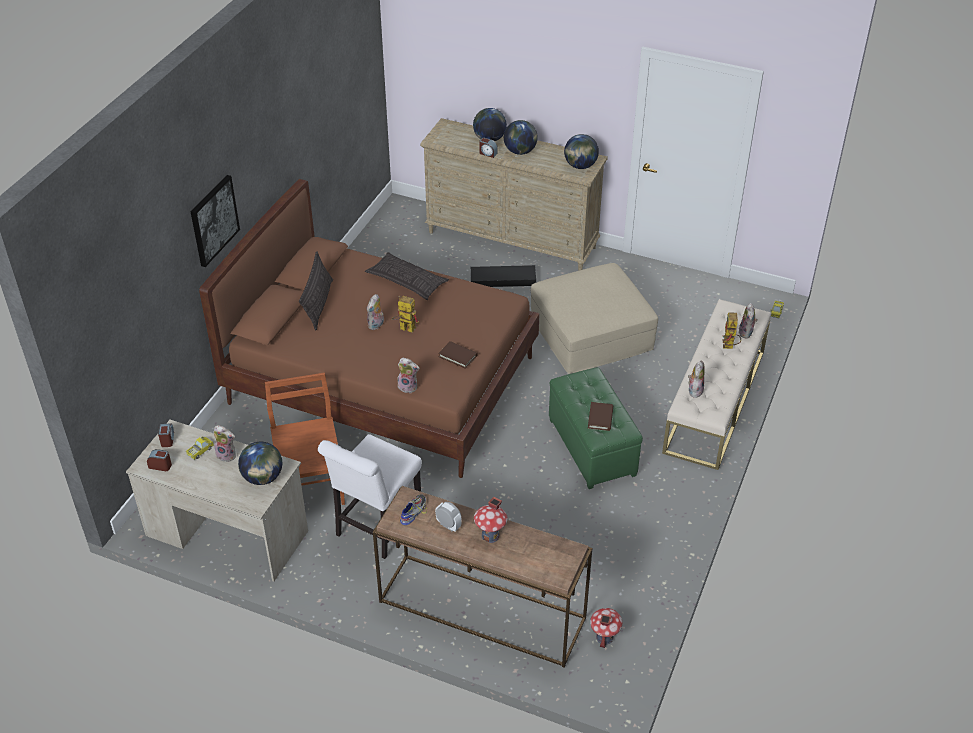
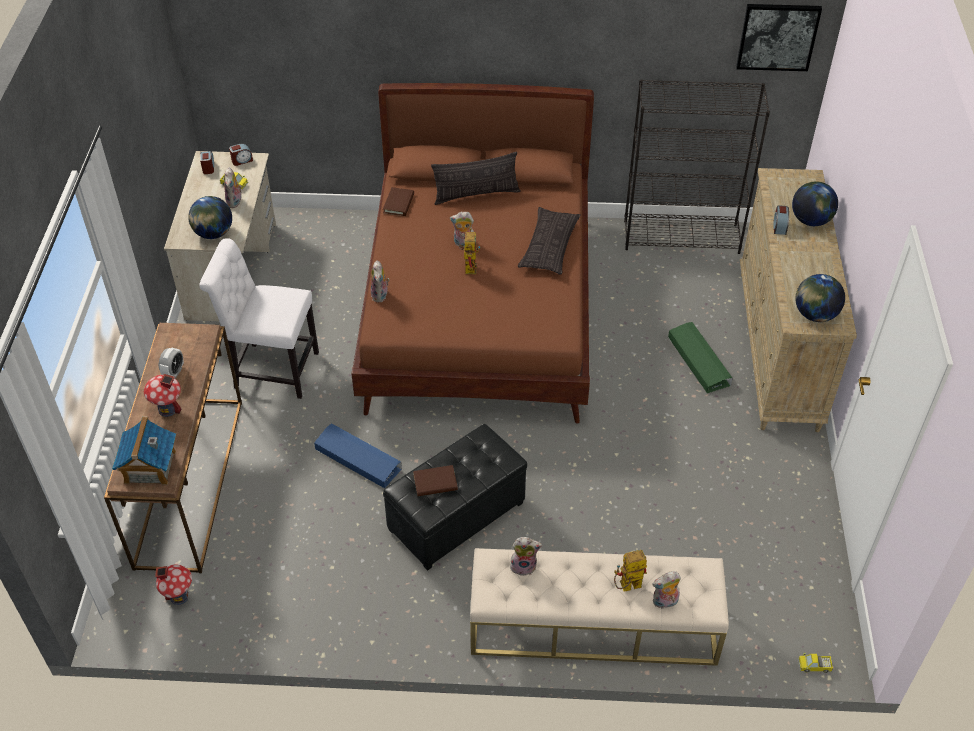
camera: 70 degrees right, 5 degrees up
picture [191,175,240,267] -> picture moved to [736,4,822,71]
brown chair [265,373,345,505] -> none
shoe [400,494,427,525] -> none
brown book [438,341,477,369] -> brown book moved to [383,187,414,216]
black storage box [471,265,536,287] -> green storage box [668,322,733,393]
globe [504,120,538,155] -> none
beige ottoman [531,263,658,374] -> none
green ottoman [549,367,643,489] -> black ottoman [383,424,527,571]
none -> toy house [112,416,176,485]
none -> blue storage box [314,423,402,488]
none -> black bookcase [624,80,770,254]

